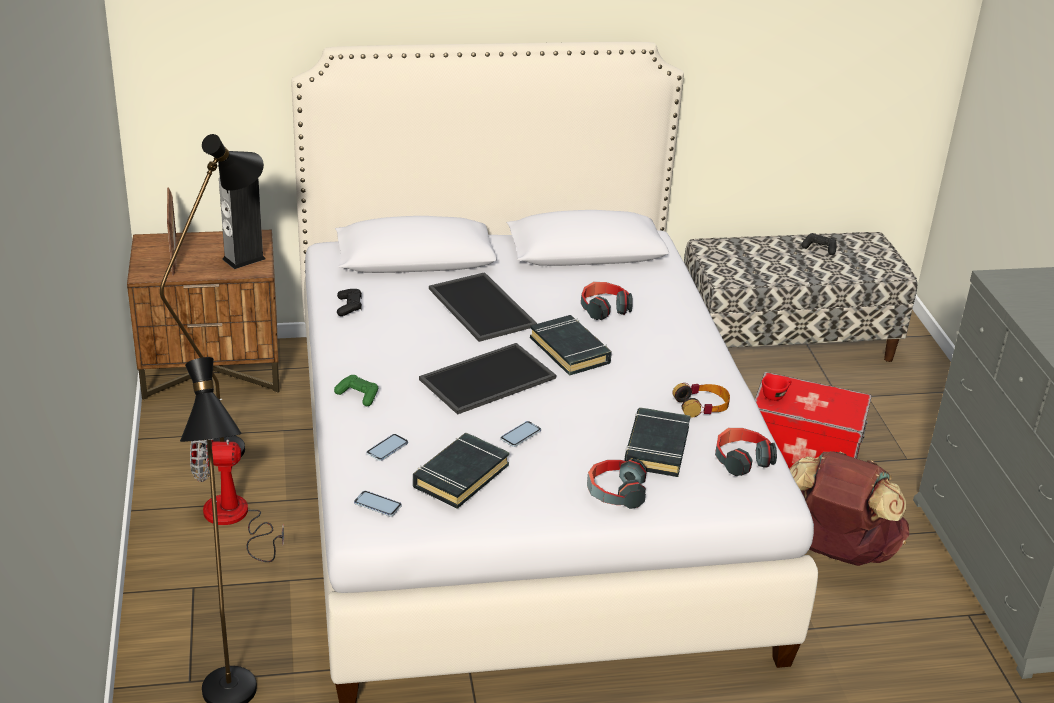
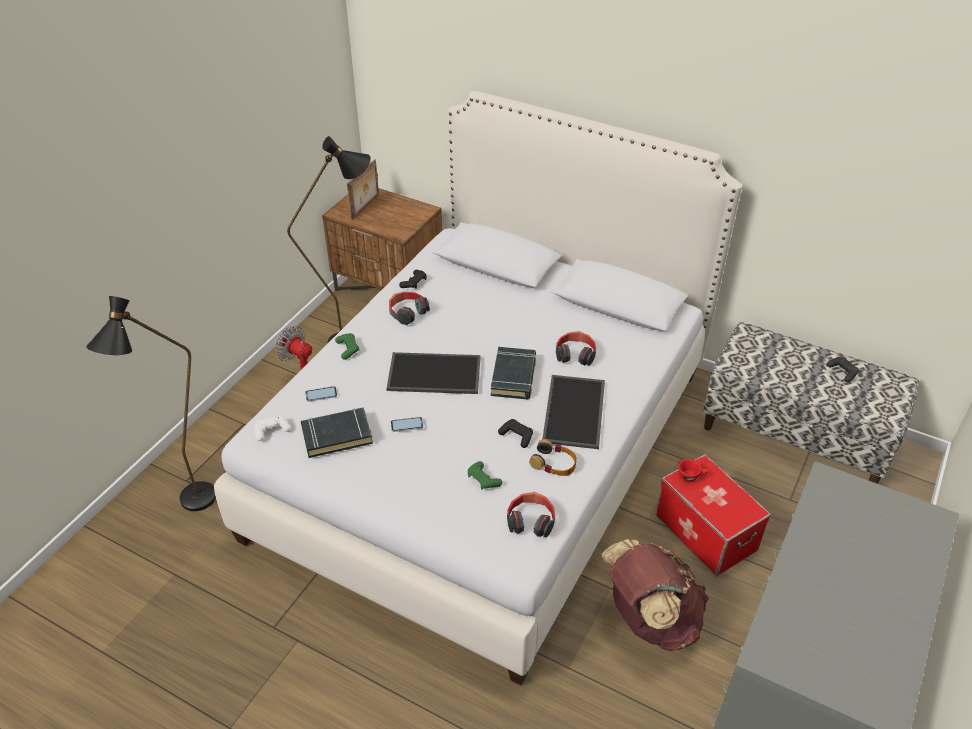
camera: 40 degrees right, 10 degrees up
speaker [219,177,266,269] -> none
phone [354,491,402,516] -> white game controller [255,414,291,441]
tray [429,272,537,342] -> tray moved to [542,375,605,449]
headphones [587,458,647,509] -> headphones moved to [389,291,430,325]
black book [624,407,690,477] -> green game controller [468,461,502,489]
none -> black game controller [498,419,533,448]

